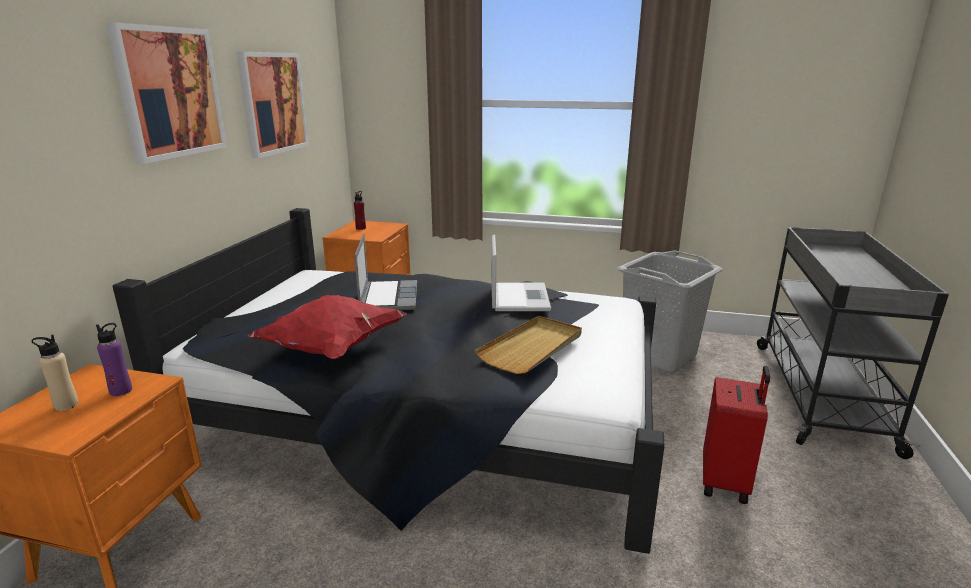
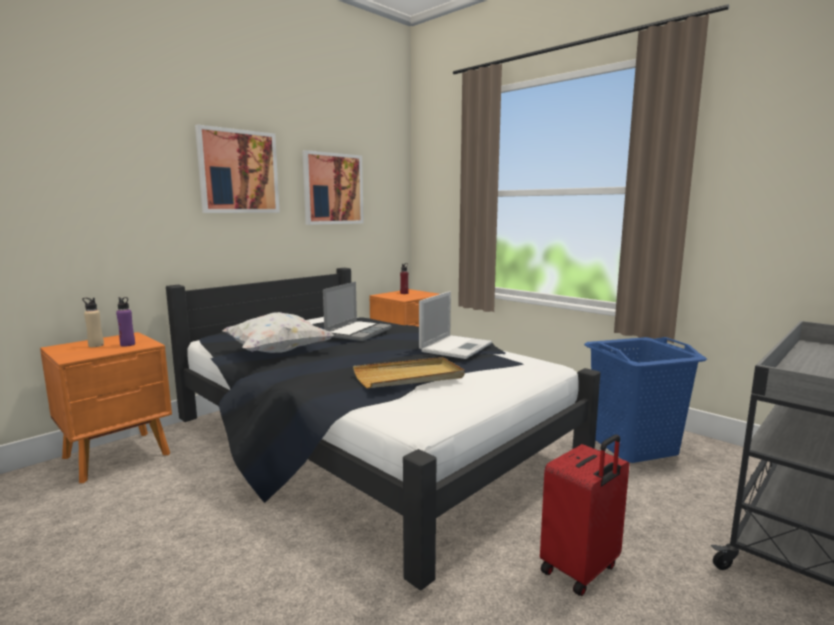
camera: 30 degrees right, 10 degrees down
red pillow [248,295,407,359] -> white pillow [222,312,334,353]
grey laundry basket [617,251,723,372] -> blue laundry basket [584,337,707,463]

